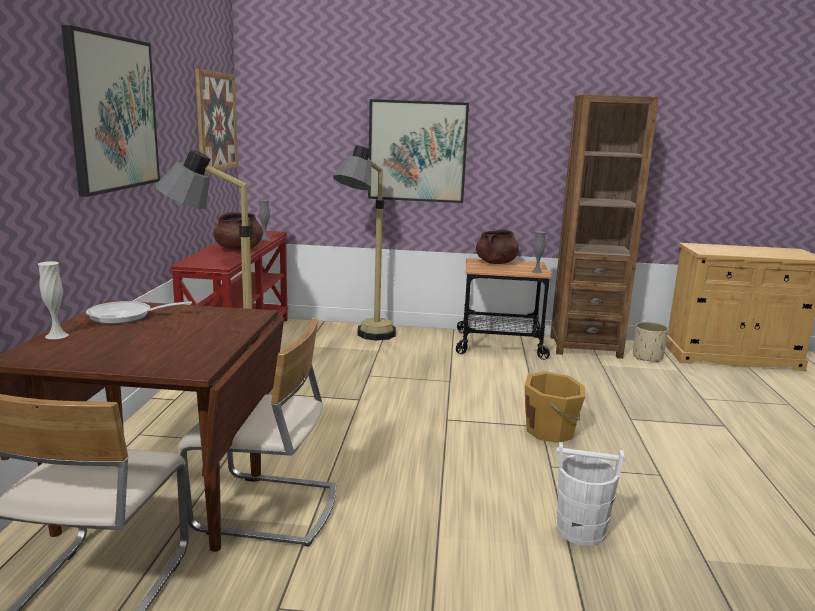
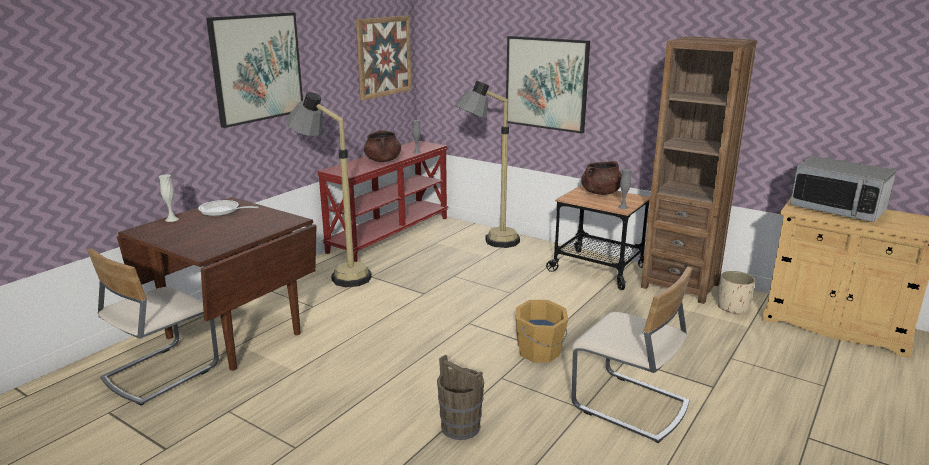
camera: 30 degrees right, 5 degrees up
beige chair [178,318,336,547] -> beige chair moved to [571,267,693,443]
white bucket [556,442,626,546] -> brown bucket [437,355,484,440]
none -> microwave [790,156,896,222]

